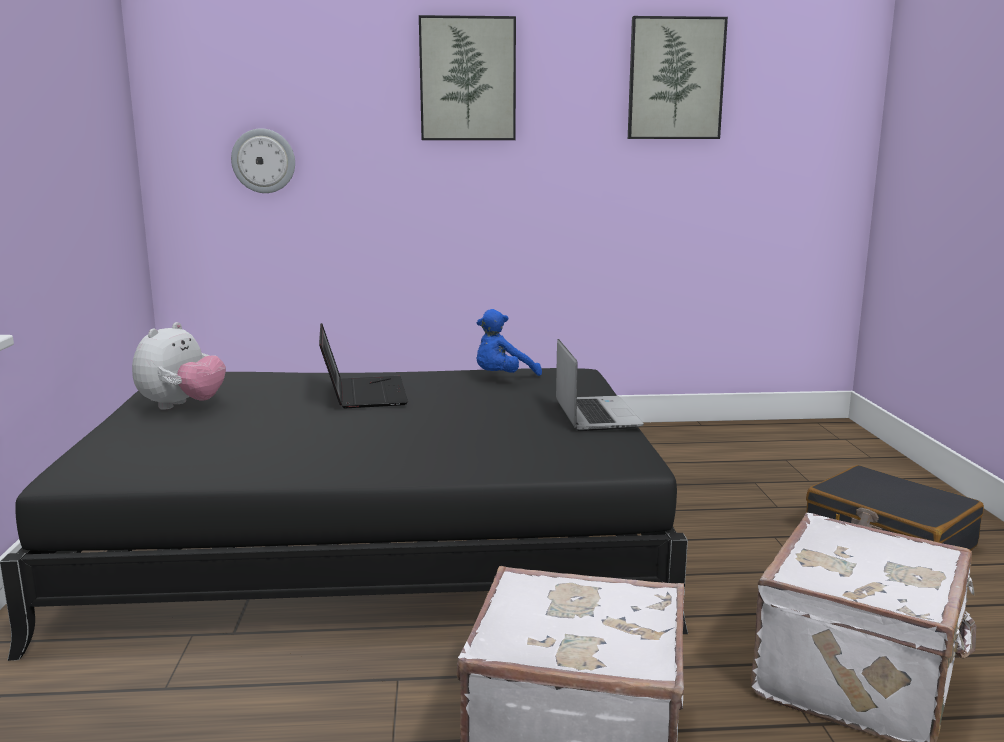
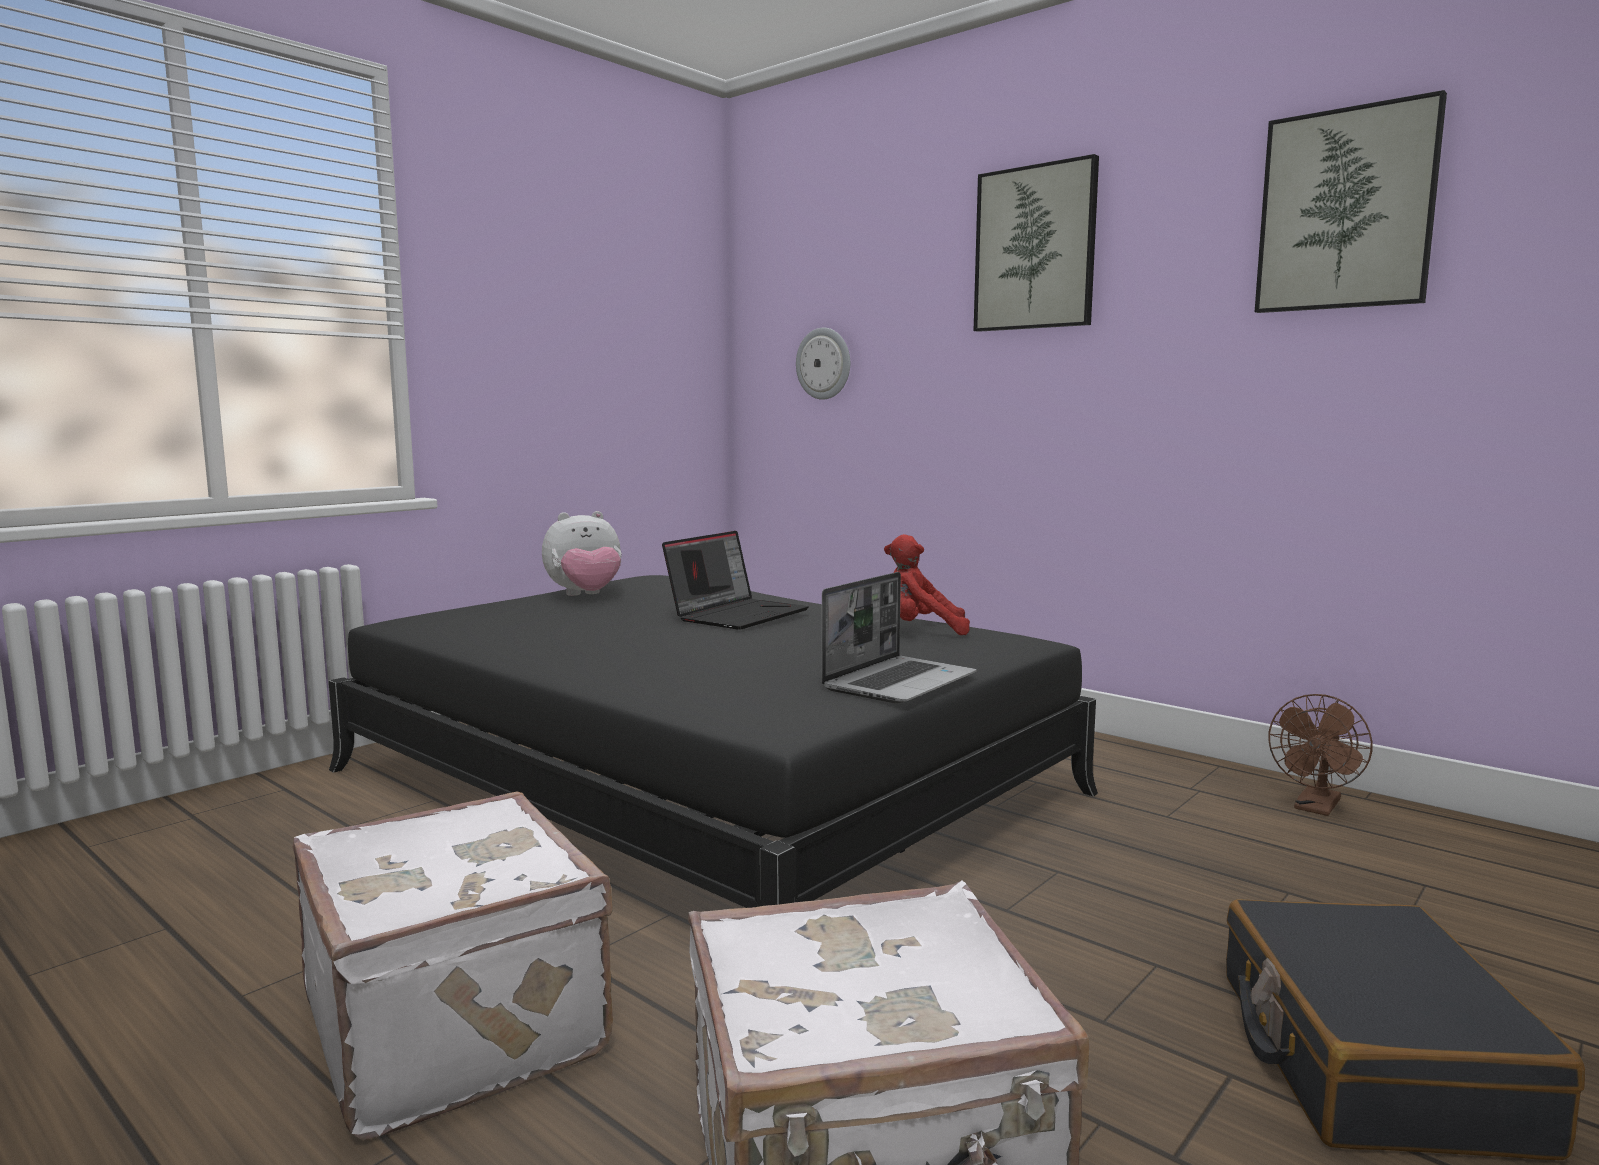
camera: 45 degrees right, 5 degrees down
blue plush toy [477,309,542,376] -> red plush toy [884,534,970,635]
none -> brown fan [1269,694,1373,816]

